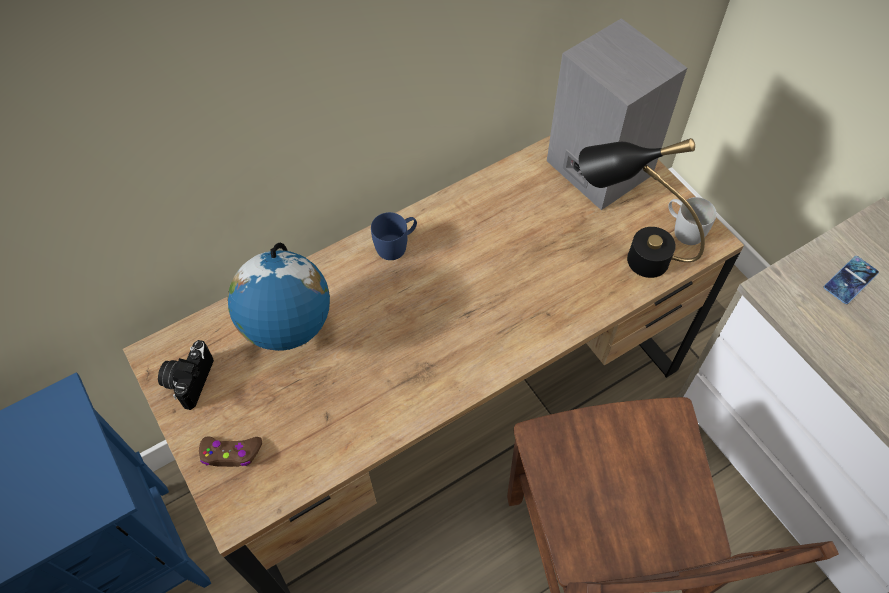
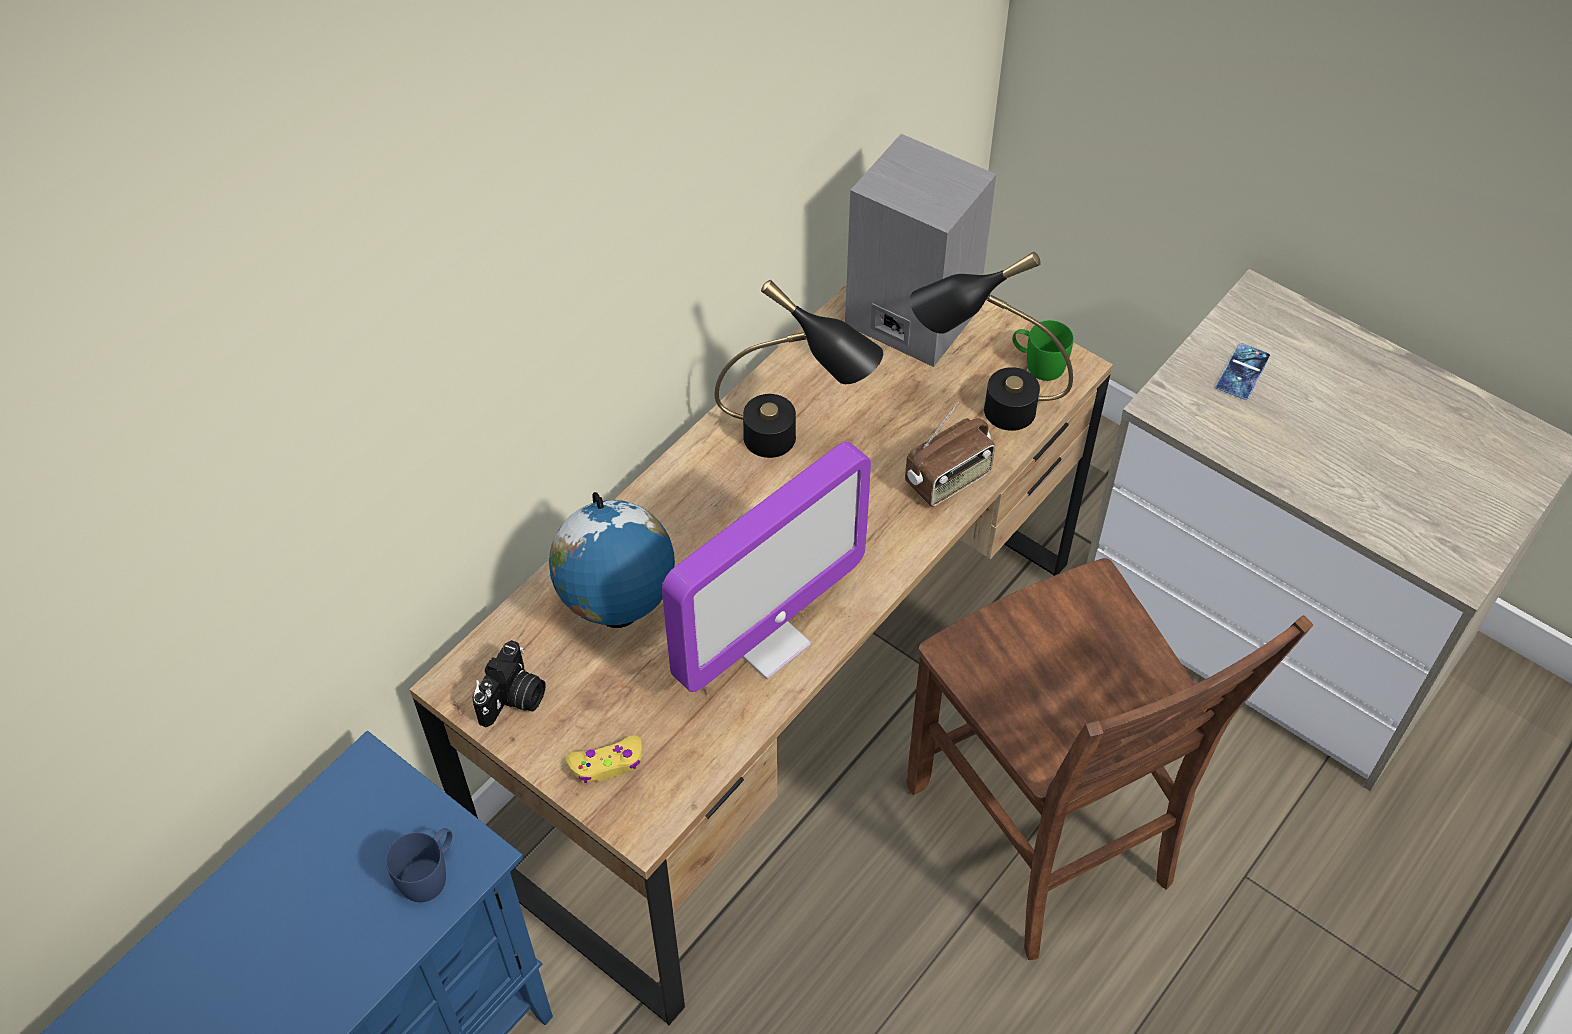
camera: 20 degrees left, 5 degrees down
camera [158,340,214,410] -> camera turned 150 degrees counterclockwise [472,640,546,728]
brown game controller [199,436,262,467] -> yellow game controller [565,735,642,783]
blue mug [371,212,417,260] -> blue mug moved to [386,828,452,902]
white mug [668,197,717,245] -> green mug [1013,320,1073,381]
none -> monitor [662,442,871,692]
none -> black table lamp [715,280,883,458]
none -> radio [905,402,995,507]

